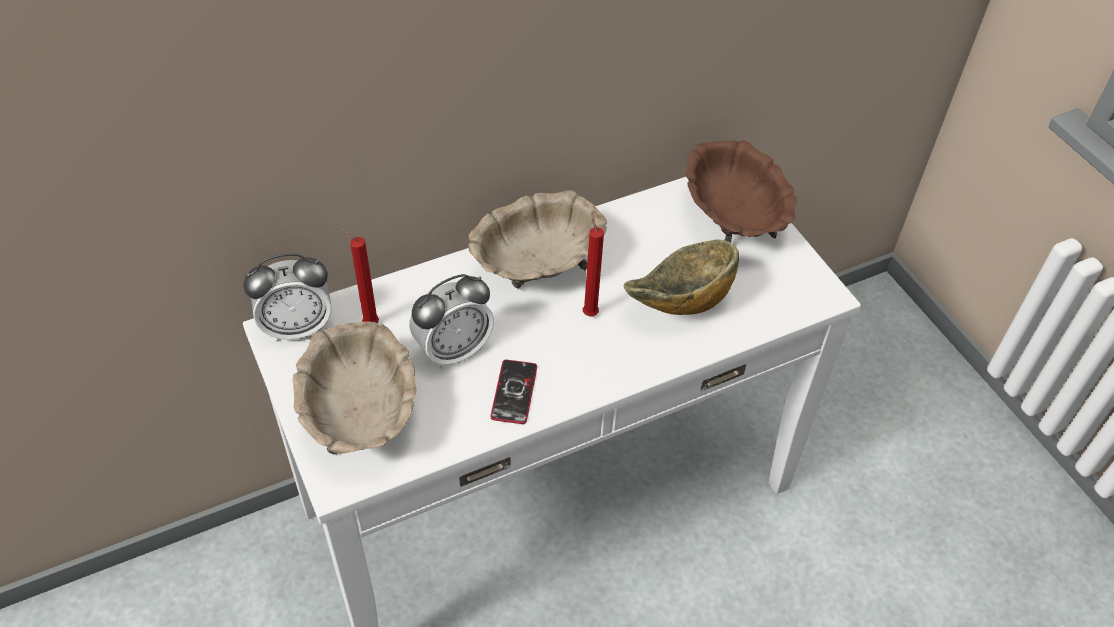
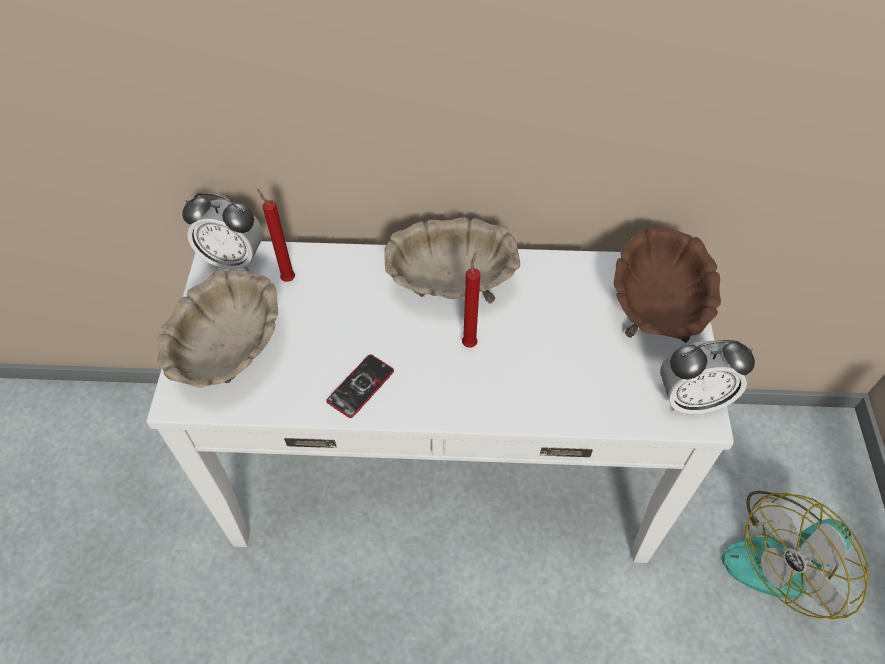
camera: 30 degrees right, 5 degrees up
alarm clock [410,274,494,369] -> alarm clock moved to [660,340,755,414]
bowl [624,240,739,315] -> none
none -> fan [722,491,869,619]

